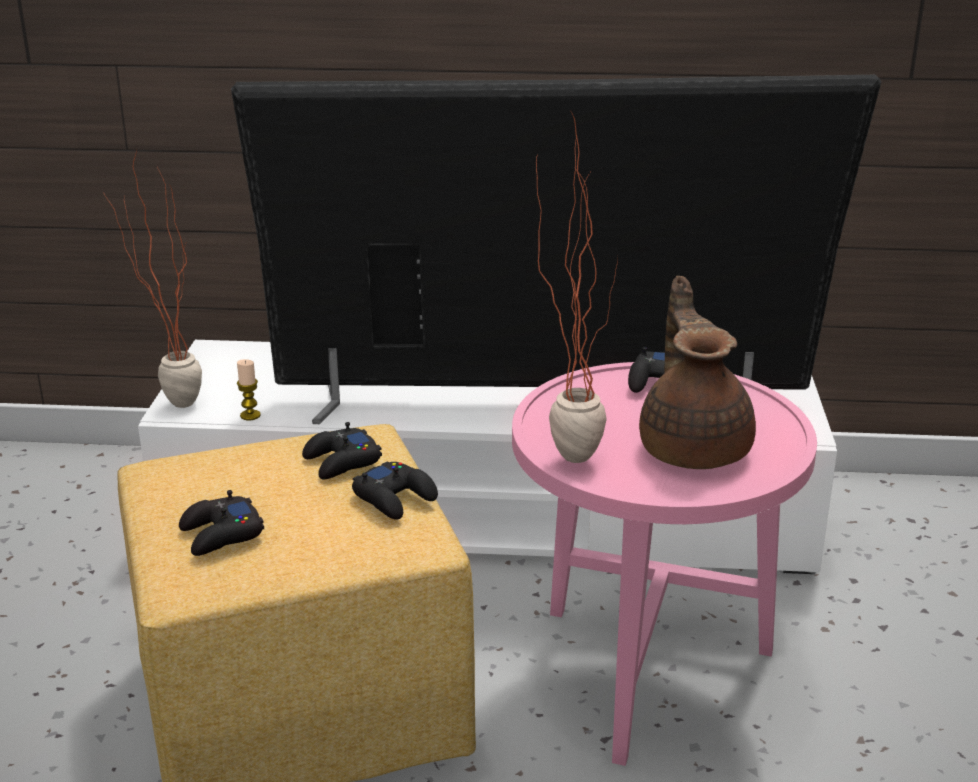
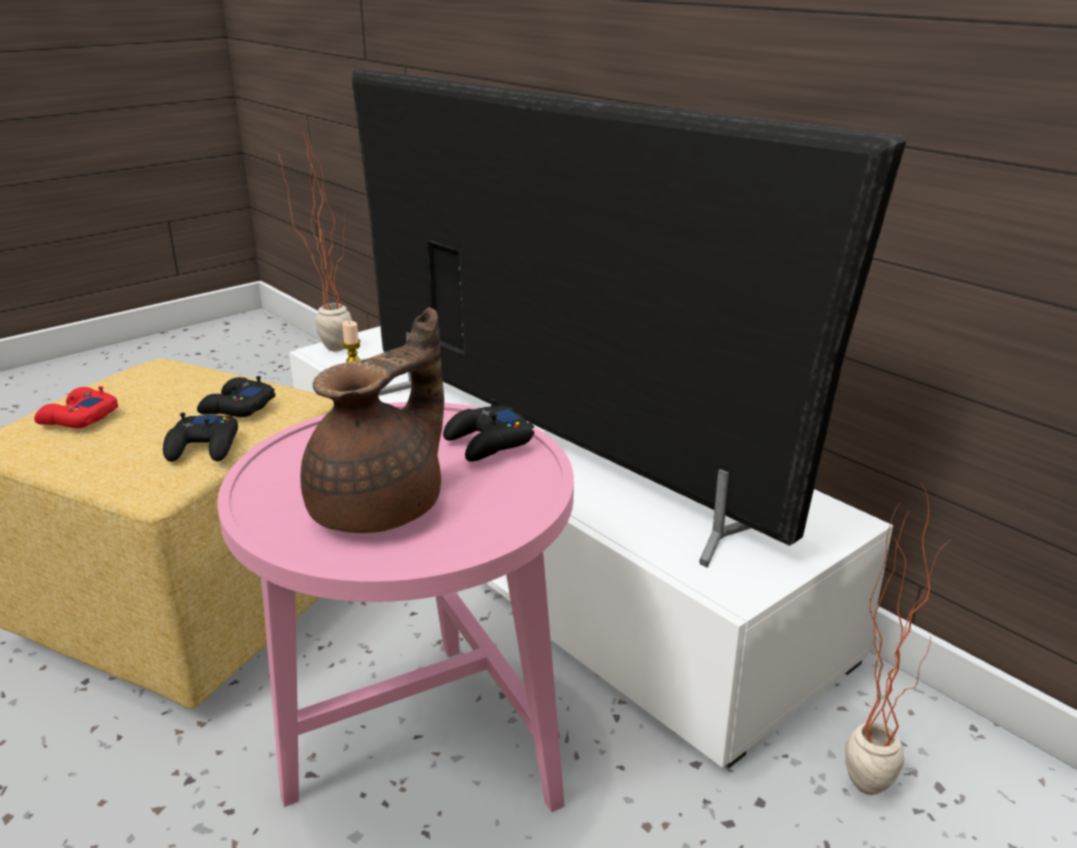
camera: 45 degrees right, 0 degrees up
black game controller [179,490,264,556] -> red game controller [34,386,118,428]
potted plant [536,112,618,463] -> potted plant moved to [845,484,952,795]

